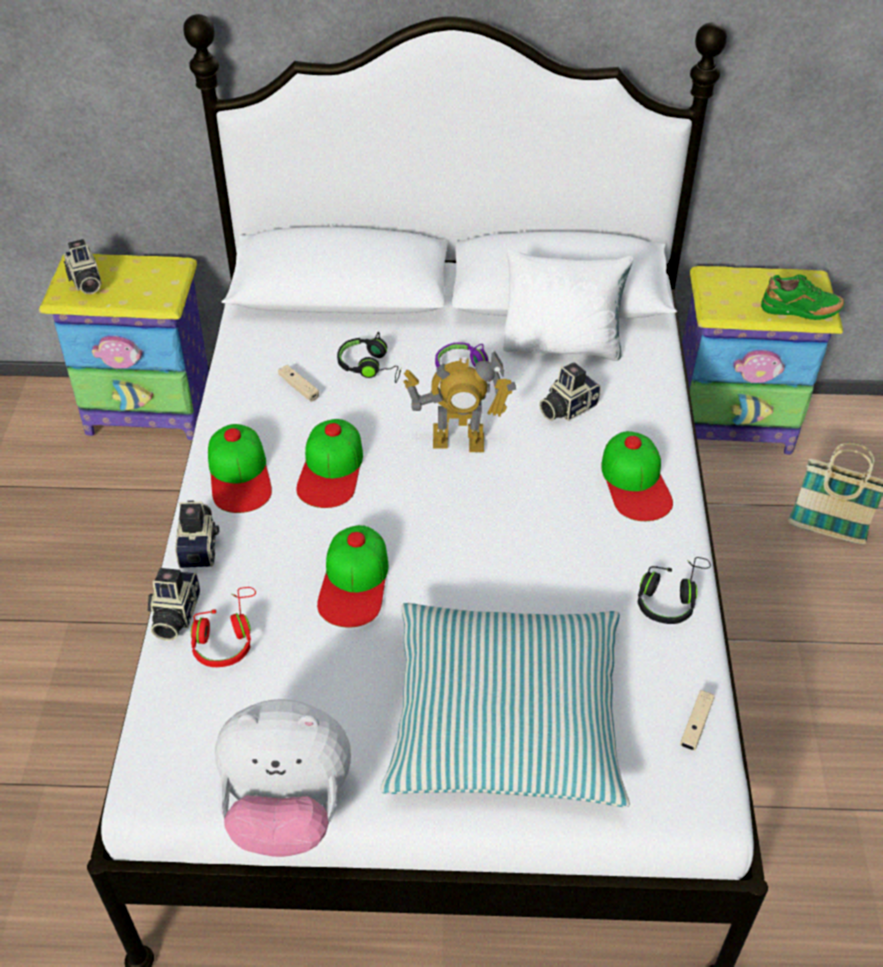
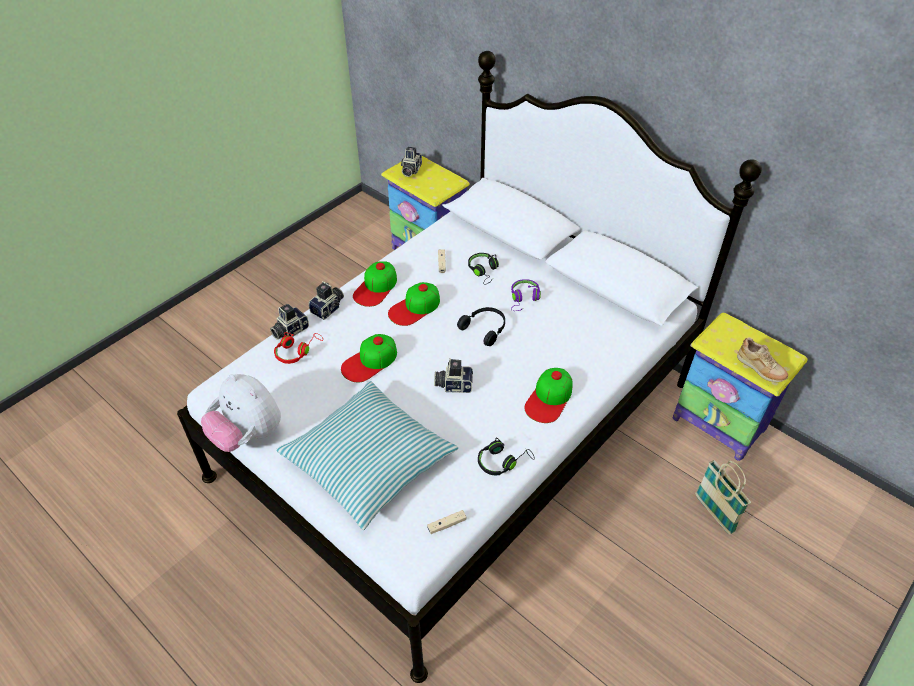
camera: 40 degrees right, 0 degrees up
toy robot [404,350,516,452] -> black headphones [457,307,505,346]
white pillow [503,250,633,361] -> none
camera [539,362,601,421] -> camera moved to [434,358,473,393]
green shoe [761,274,845,320] -> beige shoe [737,338,788,382]

